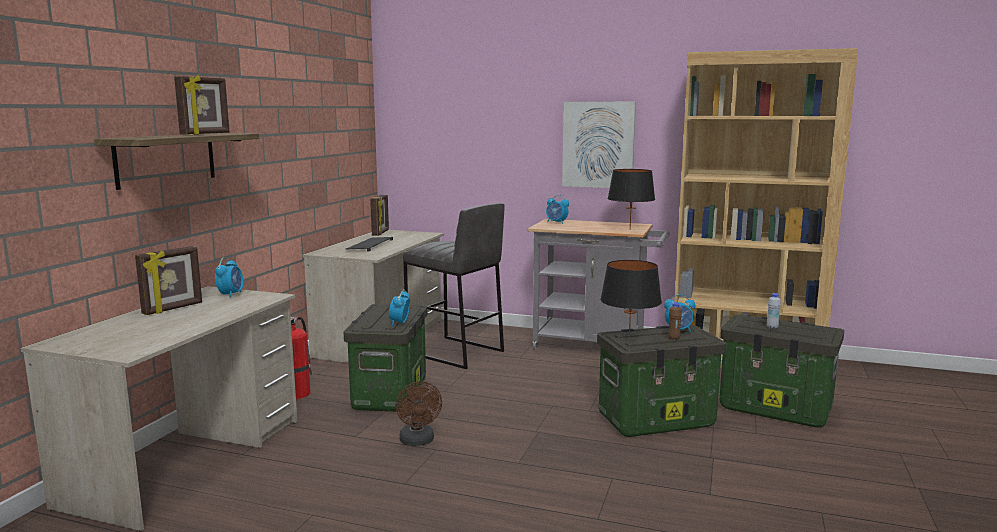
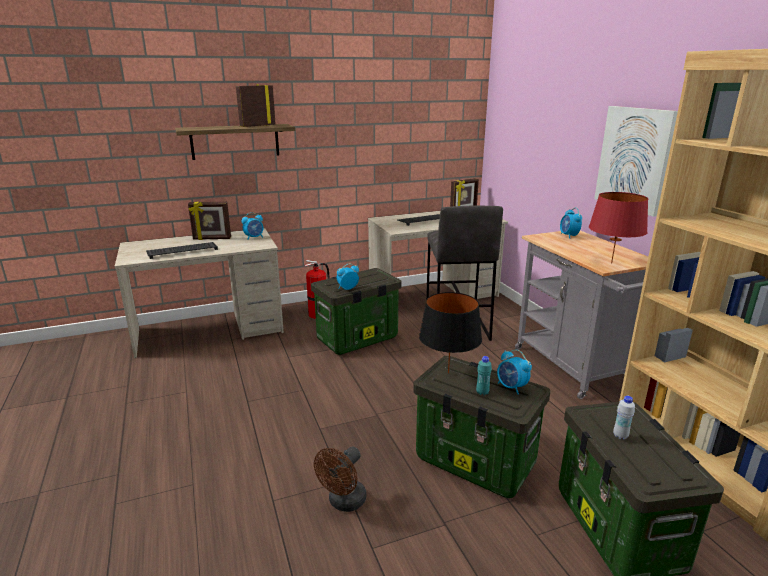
camera: 50 degrees right, 10 degrees up
picture frame [174,75,229,135] -> picture frame turned 150 degrees clockwise [236,84,276,127]
brown fan [396,381,442,446] -> brown fan moved to [314,446,366,512]
black table lamp [608,169,655,229] -> red table lamp [589,192,648,263]
brown bottle [668,302,682,340] -> turquoise bottle [476,356,492,395]
none -> keyboard [146,242,218,259]

